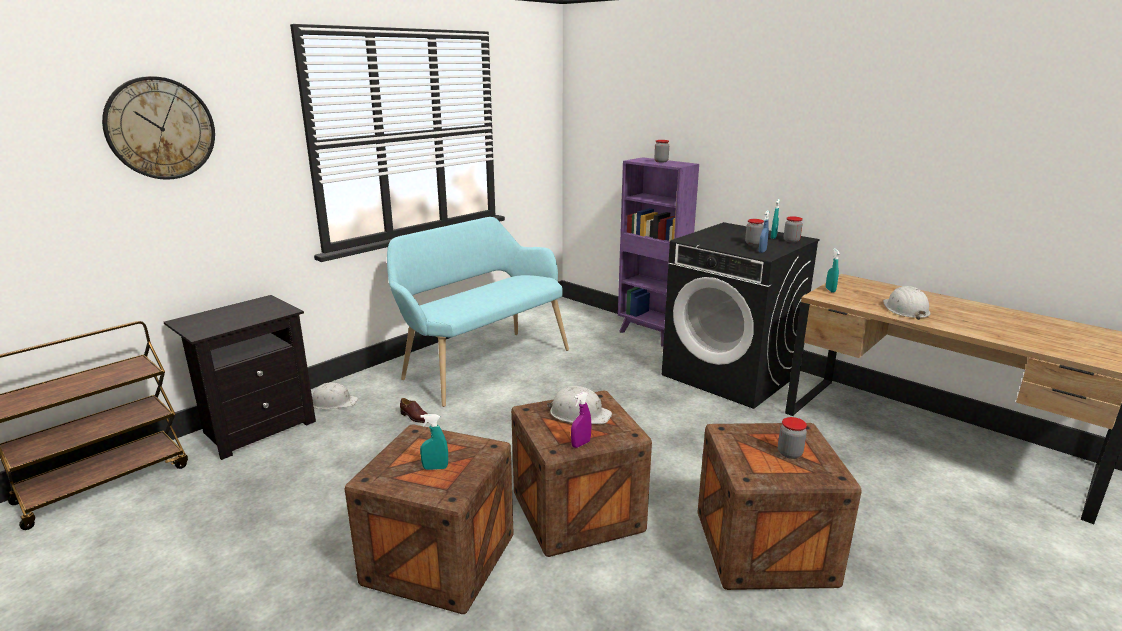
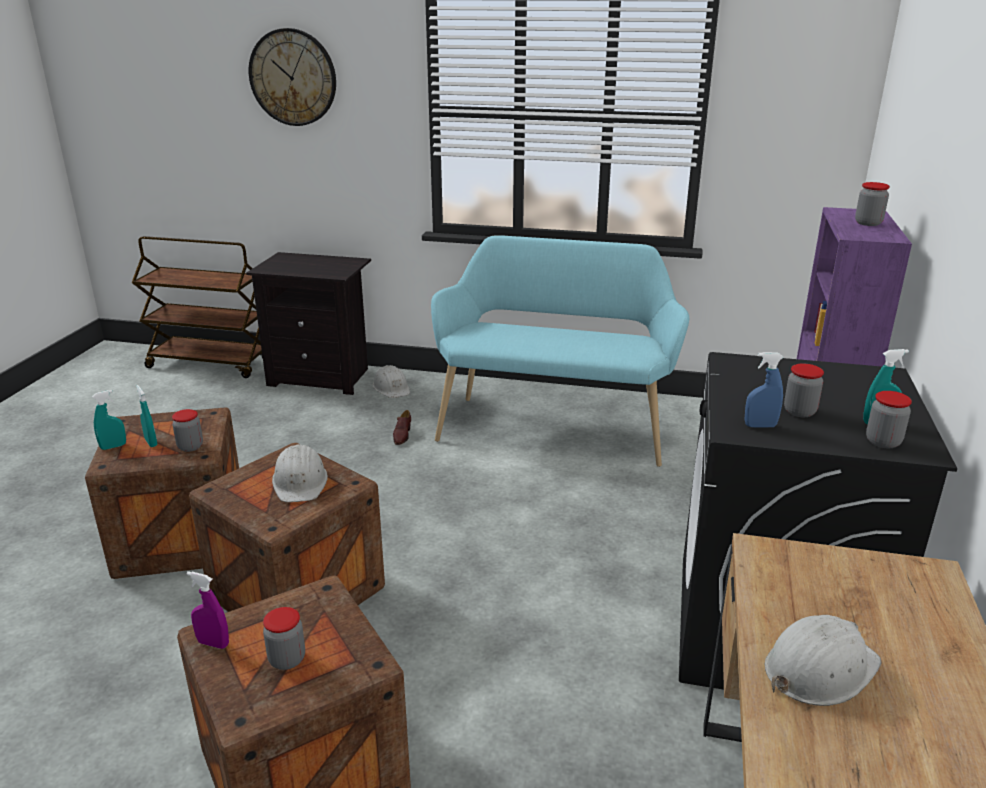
camera: 60 degrees right, 5 degrees up
purple spray bottle [571,392,591,448] -> purple spray bottle moved to [187,571,229,649]
turquoise spray bottle [826,248,840,292] -> turquoise spray bottle moved to [92,390,126,450]
none -> jar [172,409,203,452]

